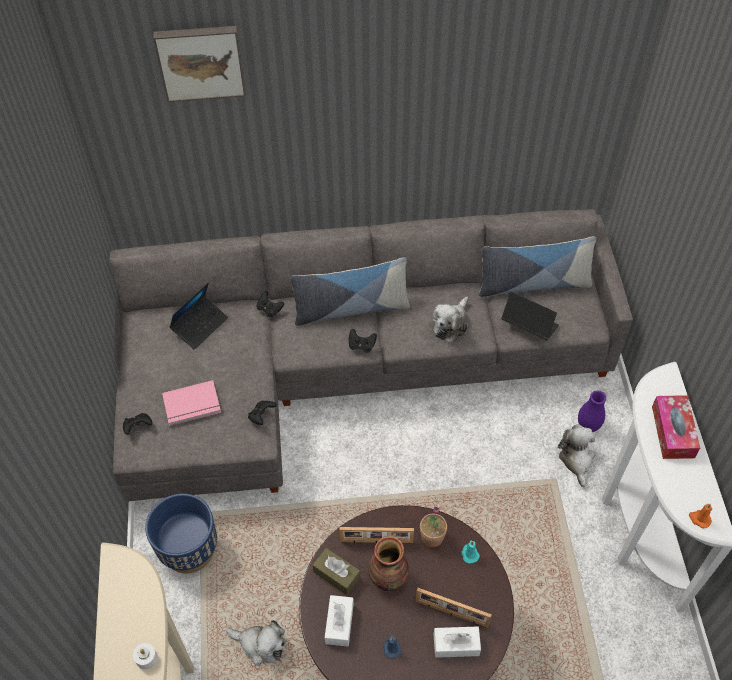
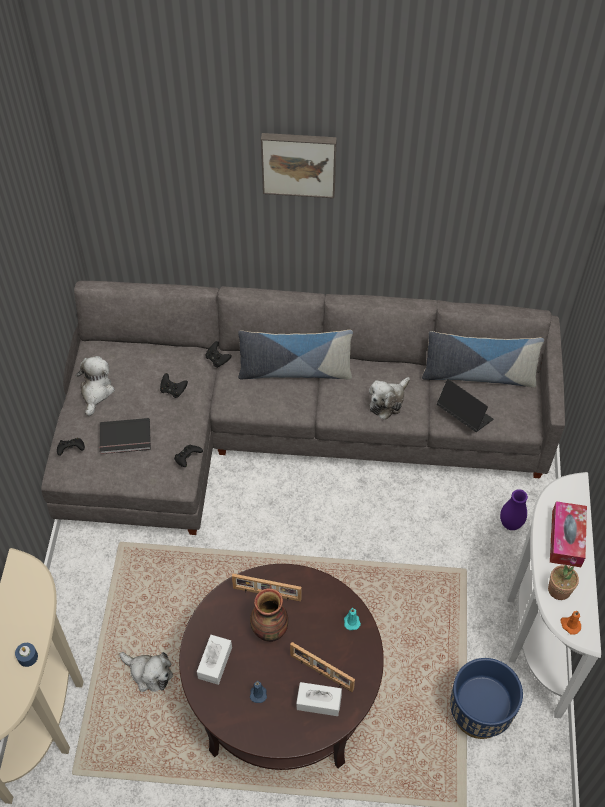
camera: 10 degrees right, 0 degrees up
white candle [133,643,158,669] -> blue candle [15,643,38,667]
blue planter [145,493,217,573] -> blue planter moved to [450,658,523,739]
picture [153,26,246,102] -> picture moved to [261,133,337,198]
pink book [162,380,221,426] -> black book [99,418,151,454]
laptop [169,282,228,350] -> none
brown tissue box [313,548,360,595] -> none
black game controller [349,329,377,353] -> black game controller moved to [160,373,188,398]
potted plant [420,507,447,547] -> potted plant moved to [548,557,579,600]
plush toy [558,425,595,487] -> plush toy moved to [76,356,115,416]

